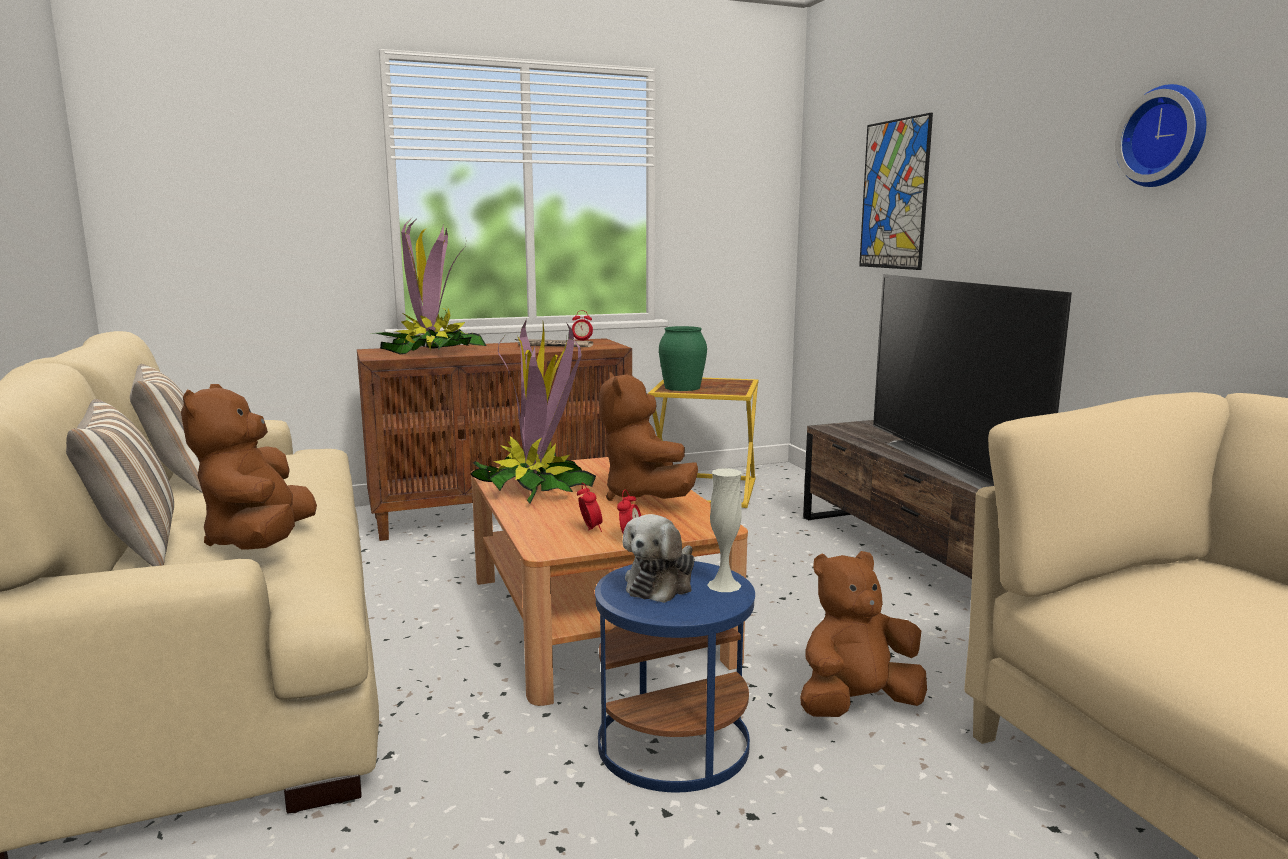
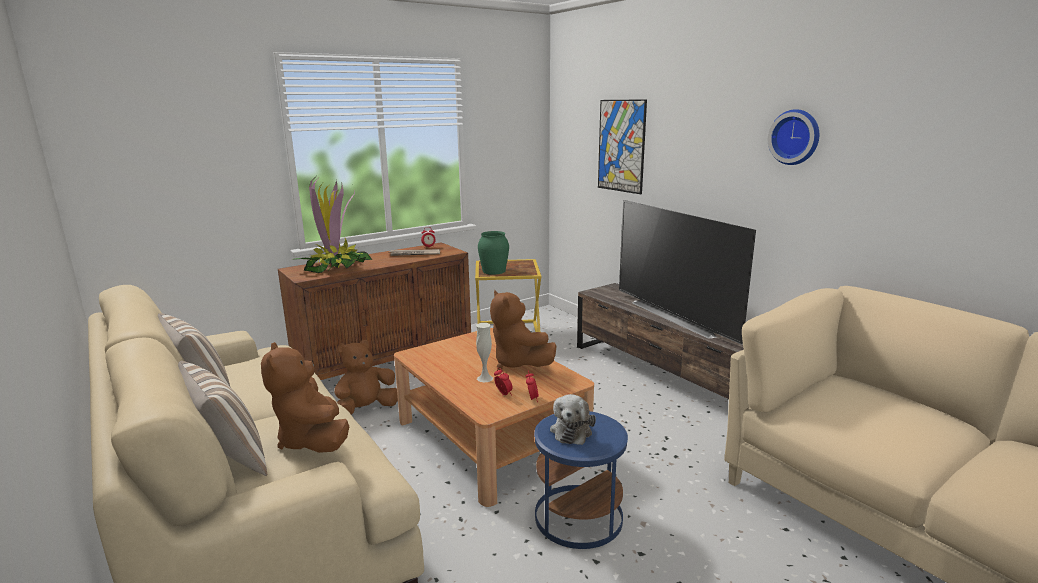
camera: 15 degrees left, 5 degrees up
potted plant [470,319,596,504] -> none
white vase [707,468,742,592] -> white vase moved to [476,323,493,382]
brown plush toy [800,551,927,717] -> brown plush toy moved to [334,340,398,415]

